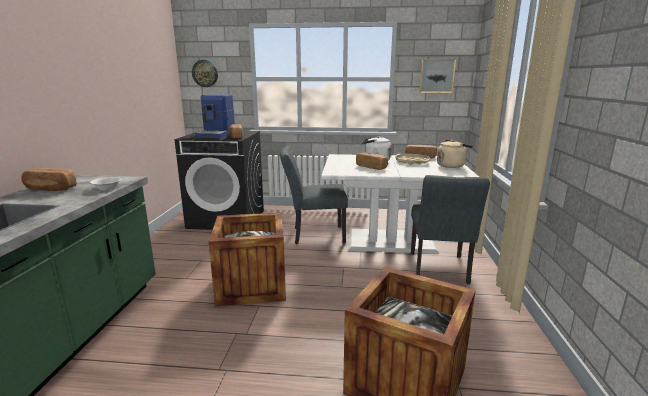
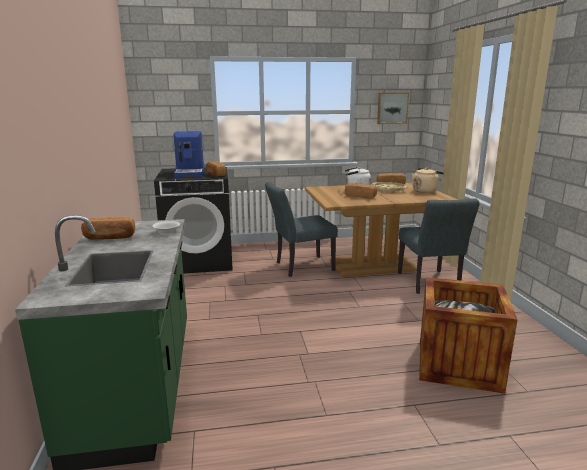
camera: 15 degrees left, 0 degrees up
wall clock [192,60,218,87] -> none
crate [209,213,286,306] -> none
white dining table [321,154,479,254] -> brown dining table [305,183,458,277]

